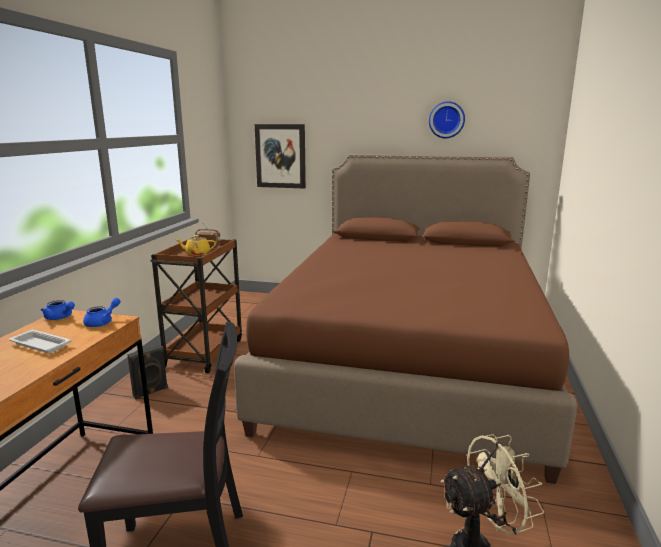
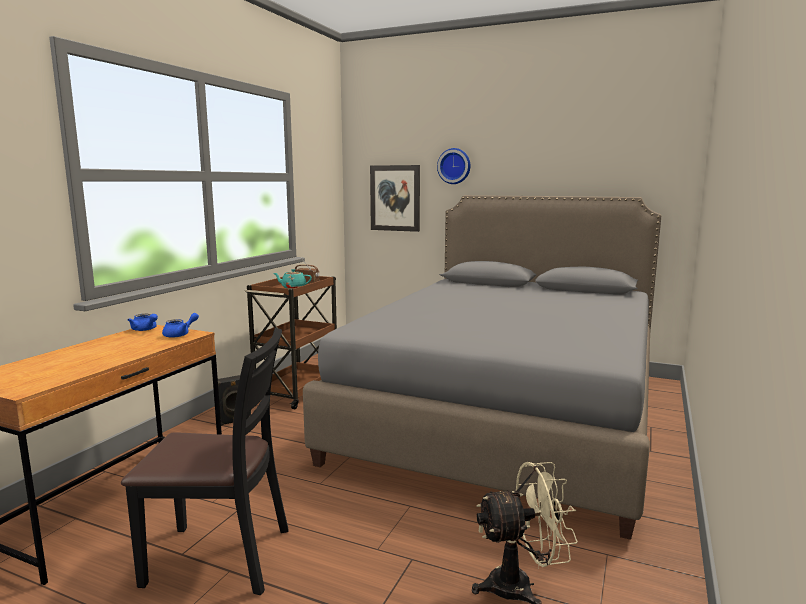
camera: 10 degrees right, 5 degrees down
white tray [9,330,72,353] -> none
yellow teapot [177,235,216,256] -> turquoise teapot [274,269,312,289]
brown bed [234,154,578,484] -> grey bed [303,195,661,540]
wall clock [429,101,465,138] -> wall clock moved to [437,148,470,184]

